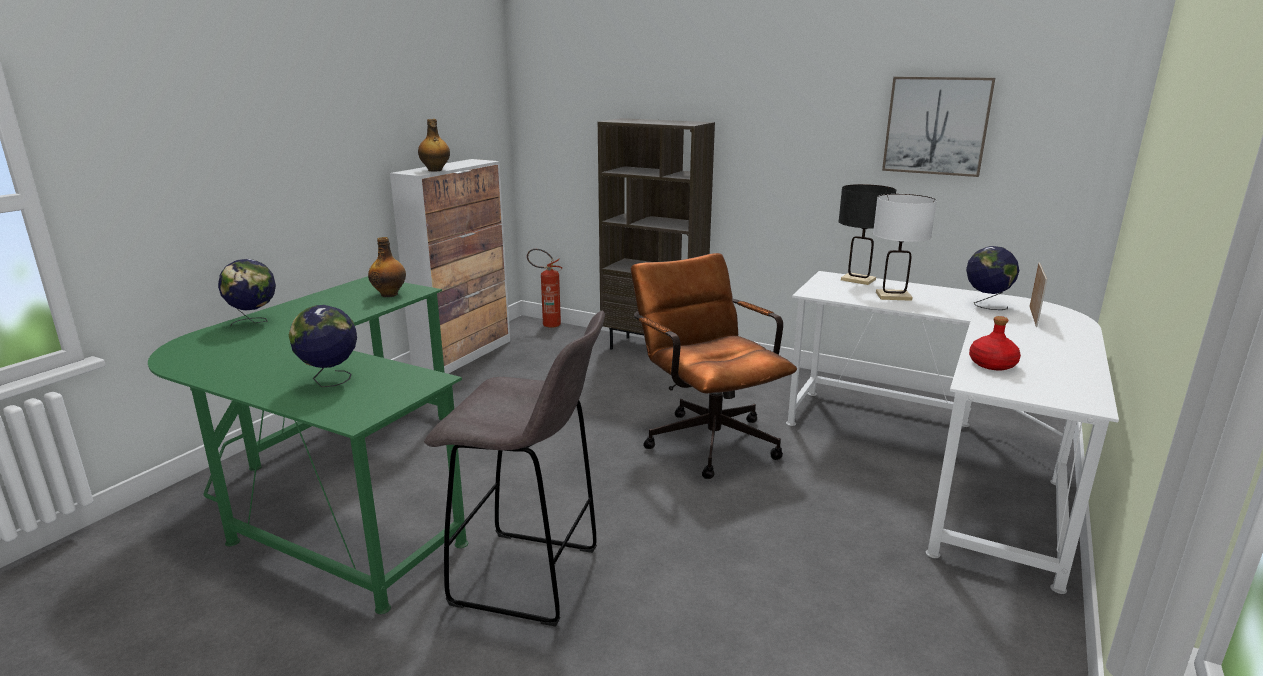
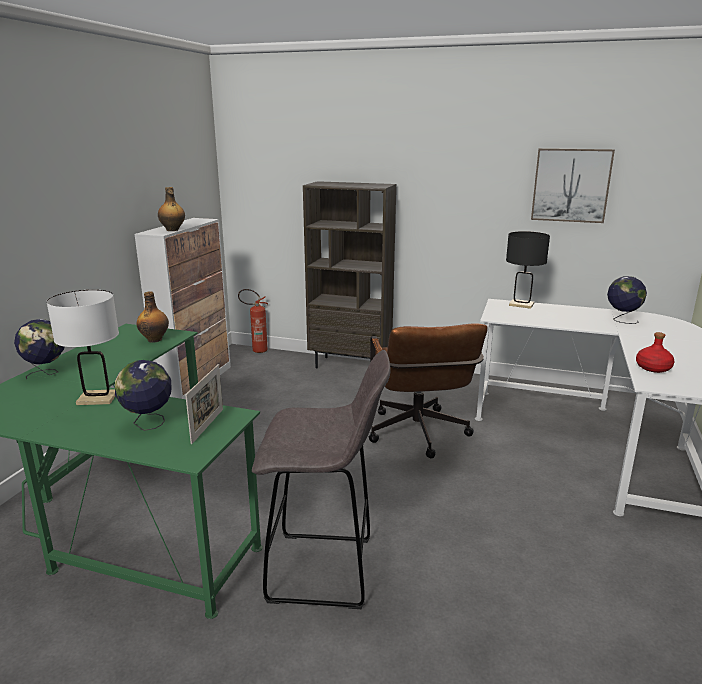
camera: 10 degrees left, 0 degrees up
brown office chair [631,253,797,479] -> brown office chair turned 150 degrees counterclockwise [368,323,488,458]
white table lamp [873,194,937,301] -> white table lamp moved to [46,290,119,405]
picture frame [1029,262,1047,327] -> picture frame moved to [185,364,223,444]

